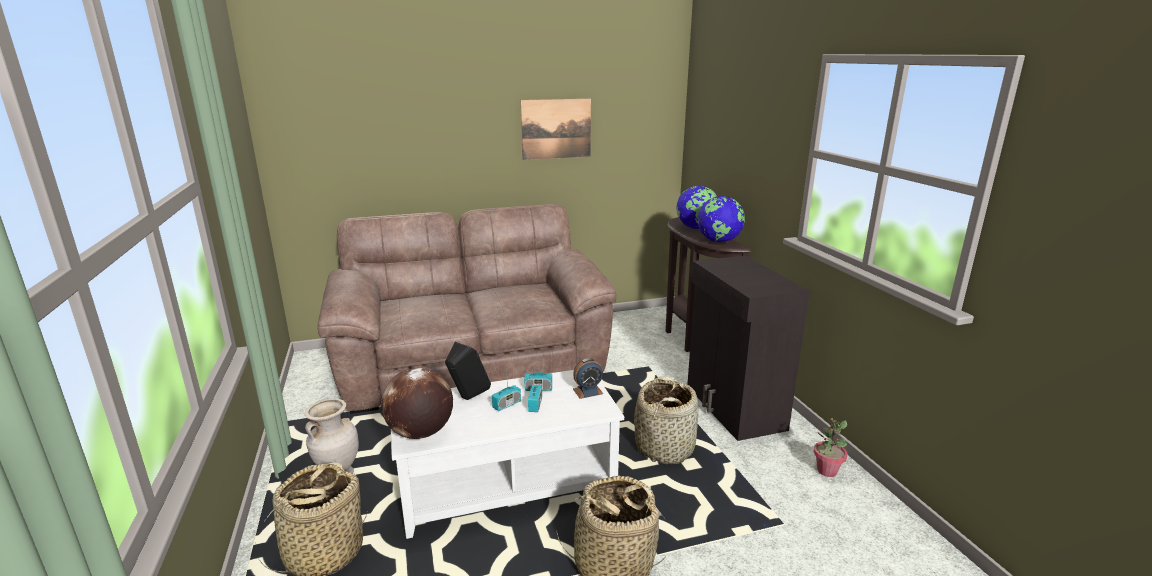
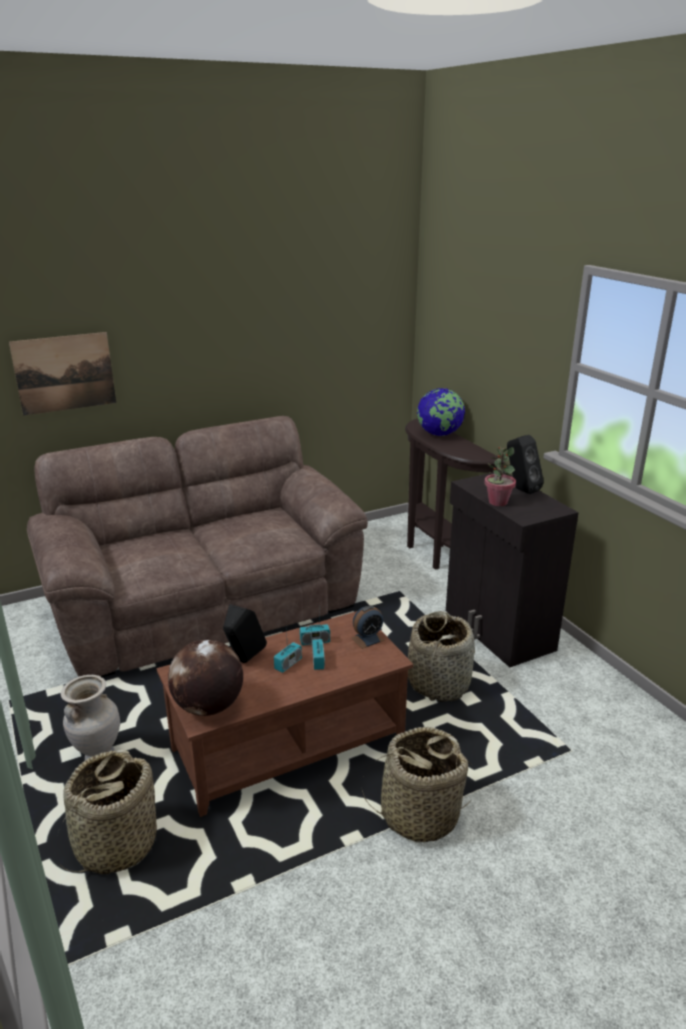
camera: 10 degrees left, 5 degrees up
white coffee table [391,370,624,539] -> brown coffee table [157,611,413,817]
picture [521,99,591,160] -> picture moved to [9,332,116,416]
globe [697,196,745,242] -> none
potted plant [814,418,847,477] -> potted plant moved to [484,446,516,506]
none -> black speaker [507,435,544,494]

